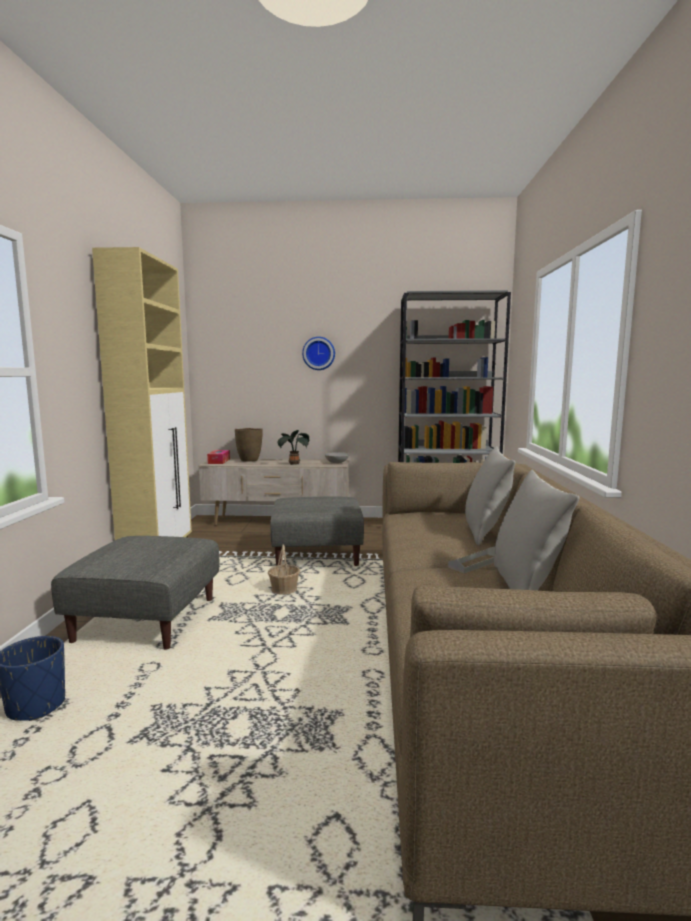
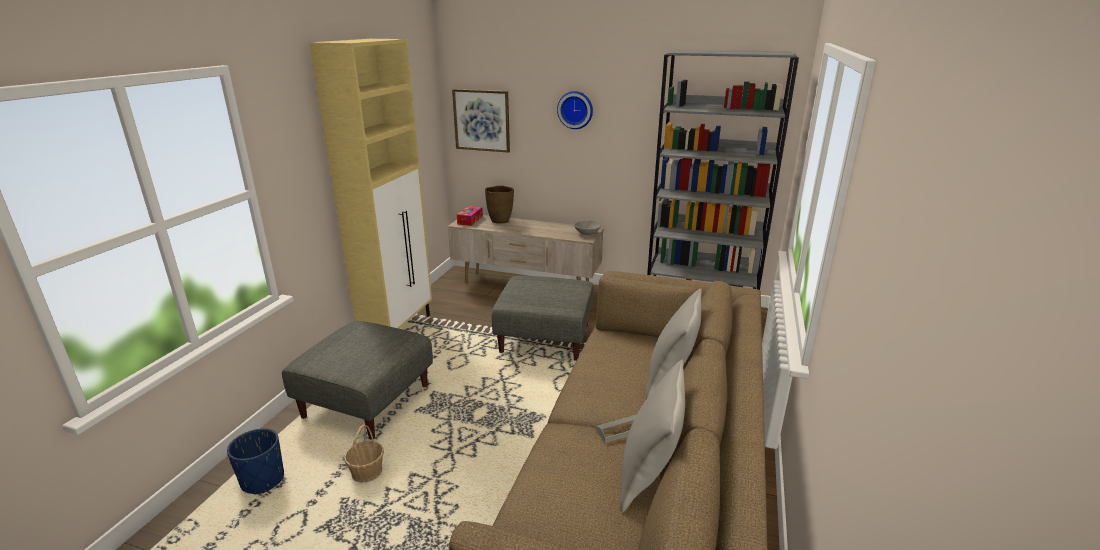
camera: 15 degrees right, 15 degrees up
basket [268,545,300,595] -> basket moved to [344,425,384,483]
potted plant [277,430,309,465] -> none
none -> picture [452,89,510,153]

